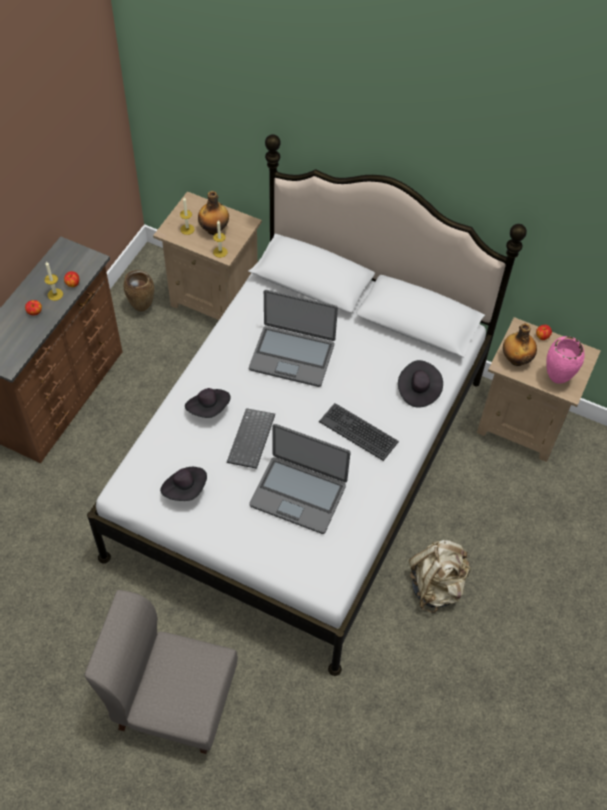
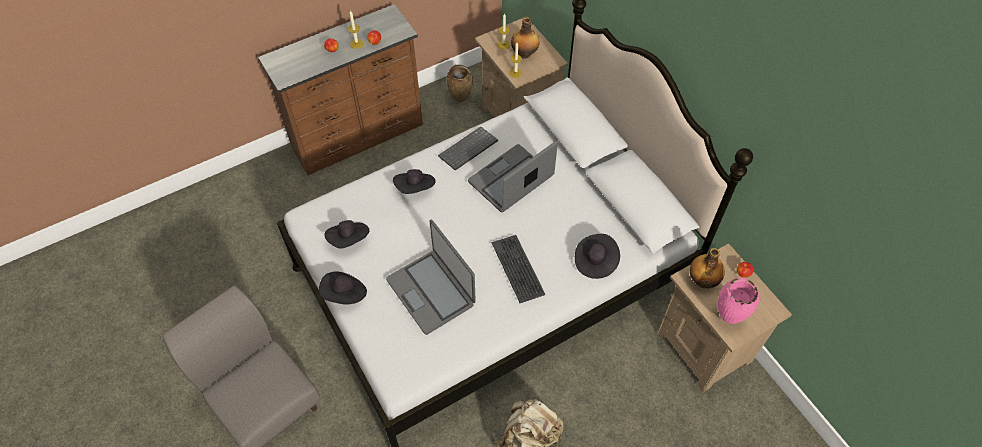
camera: 35 degrees right, 0 degrees up
keyboard [227,408,275,469] -> keyboard moved to [438,126,498,171]
laptop [249,290,338,387] -> laptop turned 90 degrees clockwise [468,141,558,212]
none -> black hat [319,271,367,305]

